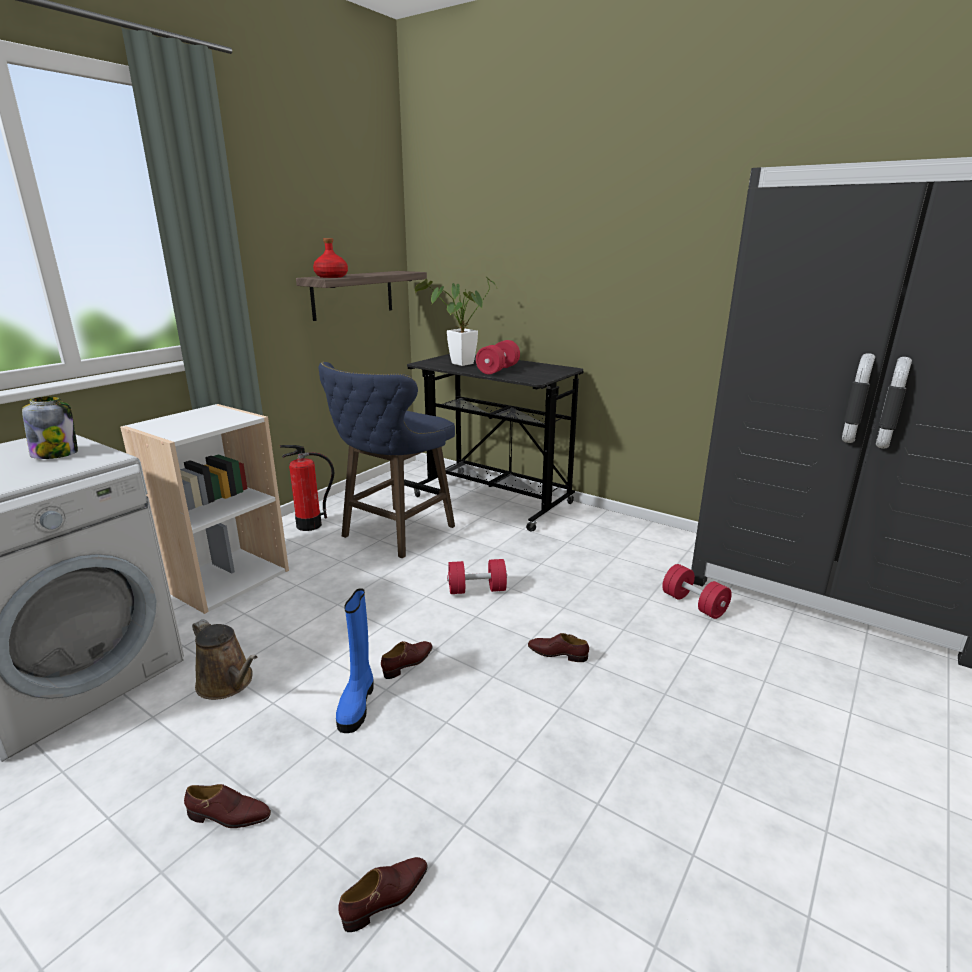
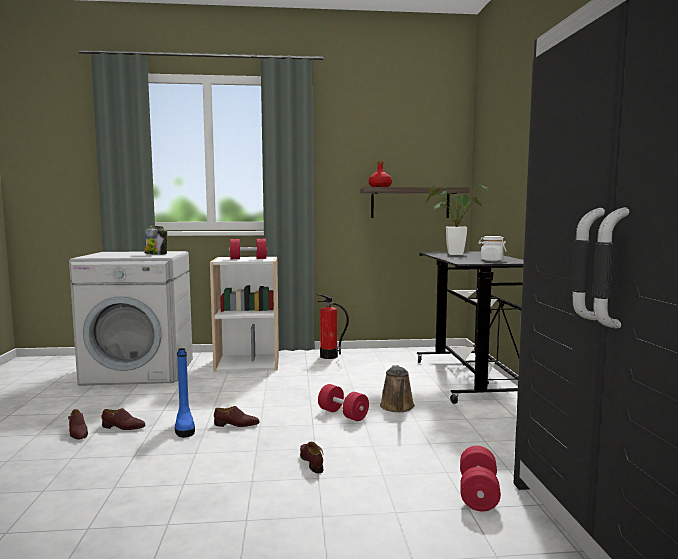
camera: 50 degrees right, 15 degrees down
brown watering can [192,619,257,700] -> brown watering can moved to [380,365,415,412]
blue stool [319,362,455,558] -> none
blue boot [336,588,374,733] -> blue boot turned 75 degrees counterclockwise [175,348,195,438]
brown shoe [338,857,428,932] -> brown shoe moved to [102,408,146,430]
red dumbbell [476,340,520,374] -> red dumbbell moved to [229,239,268,259]
none -> white jar [478,236,506,261]

